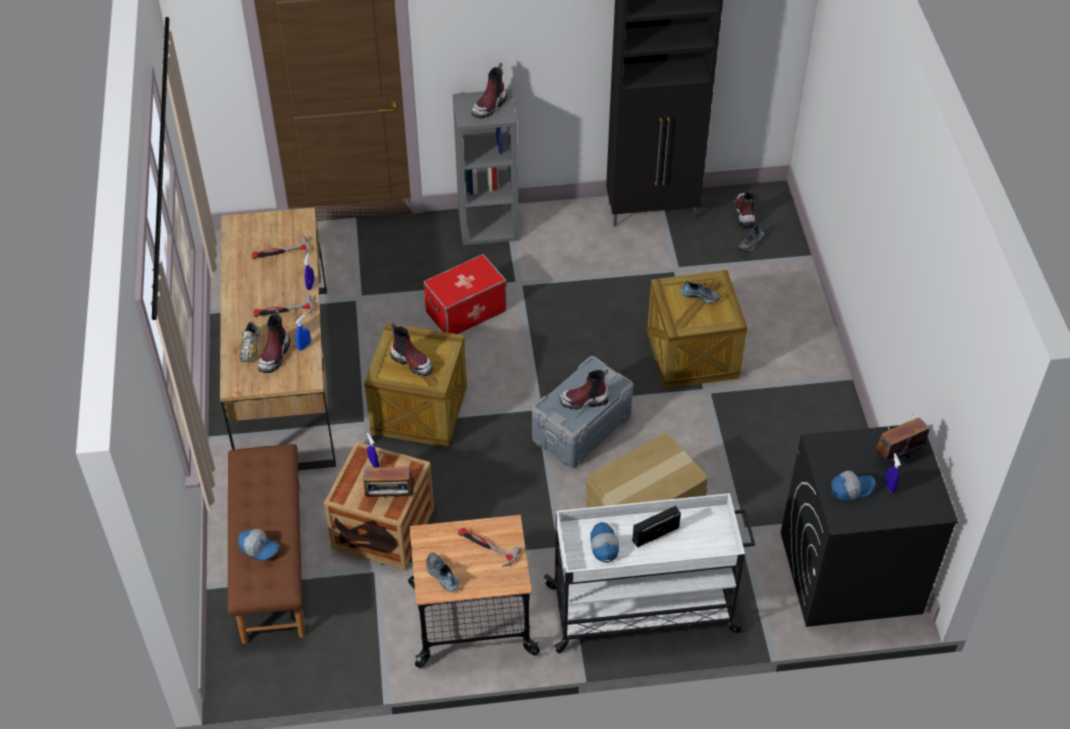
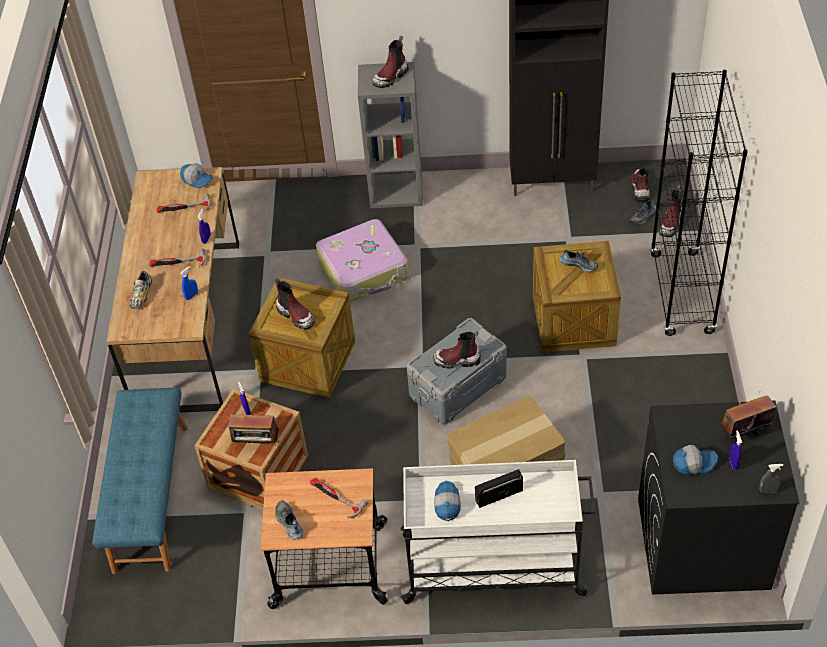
camera: 10 degrees right, 0 degrees up
brown bench [228,444,305,644] -> blue bench [92,388,188,574]
cap [238,529,279,561] -> cap moved to [180,164,213,188]
boot [258,309,290,373] -> boot moved to [659,185,682,237]
storage box [423,254,506,334] -> suitcase [316,219,409,302]
none -> black bookcase [650,70,748,336]
none -> grey spray bottle [759,464,783,493]

